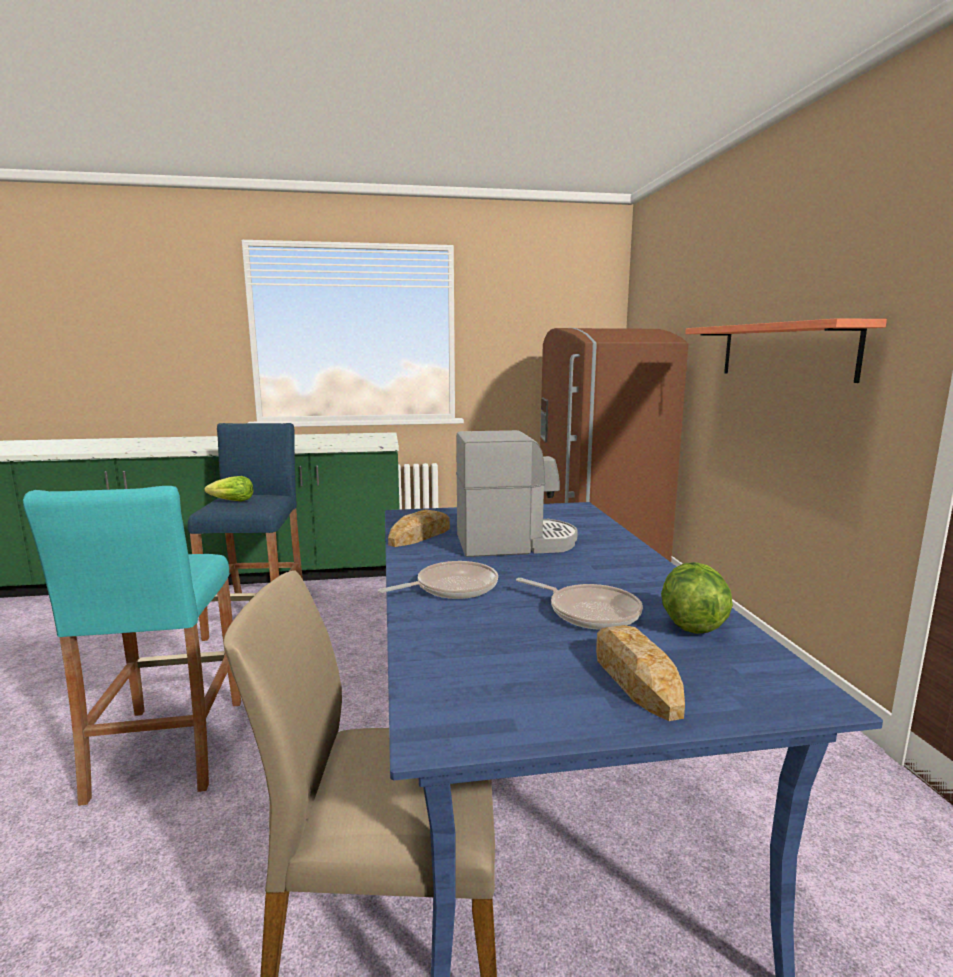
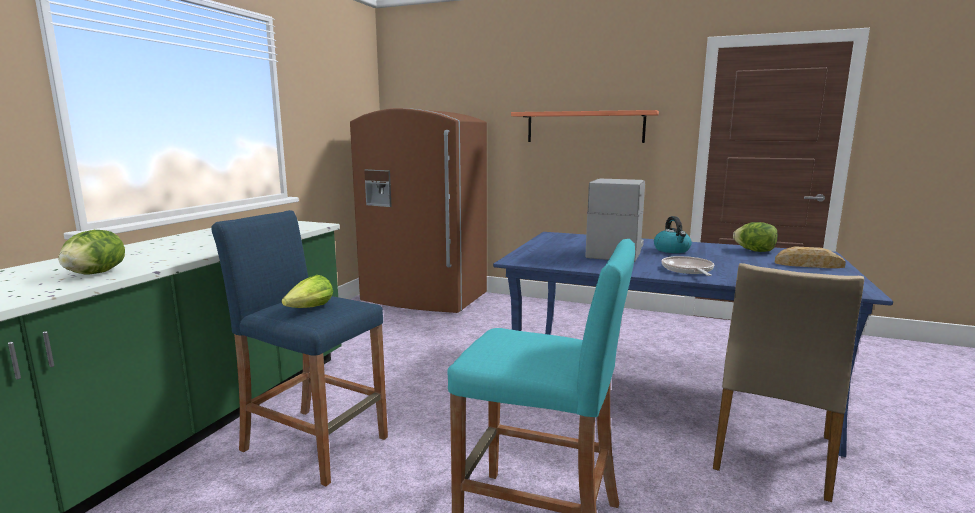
camera: 60 degrees left, 0 degrees up
bread [388,509,450,547] -> none
frying pan [516,578,643,630] -> none
none -> lettuce [58,230,125,275]
none -> kettle [654,216,692,253]

